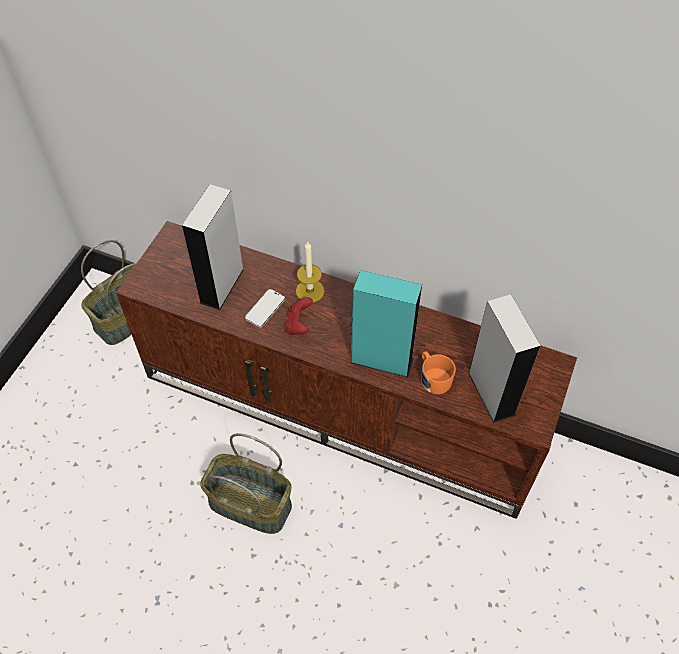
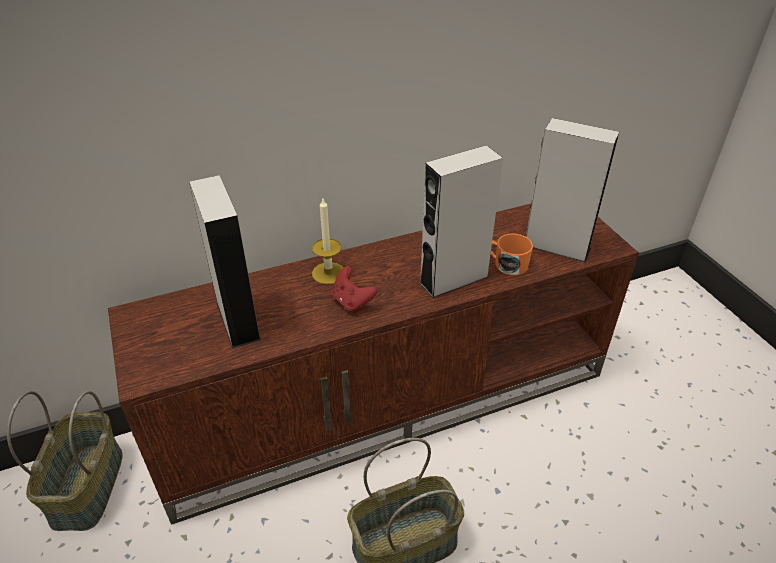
camera: 45 degrees left, 15 degrees down
phone [245,289,285,328] -> none
turquoise speaker [350,270,422,378] -> grey speaker [419,145,503,298]

